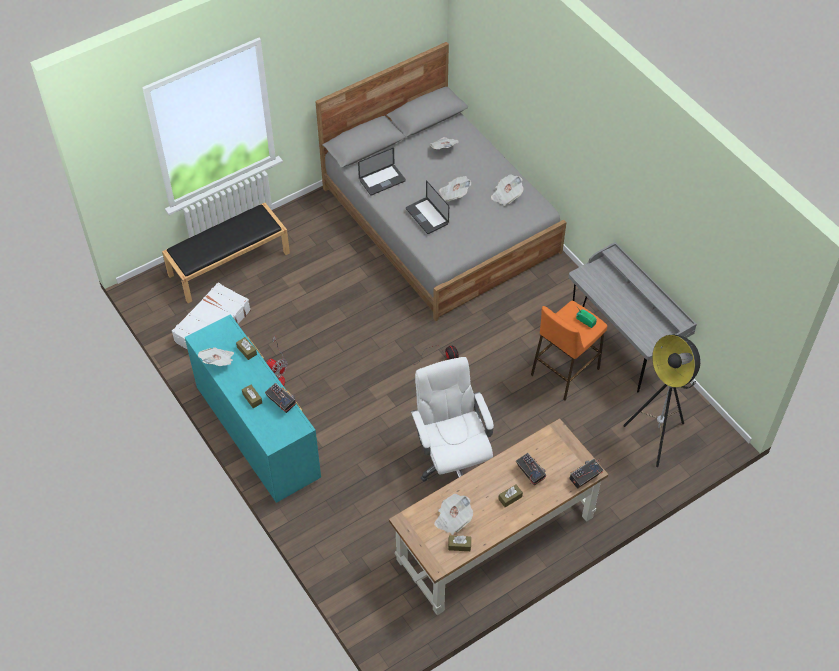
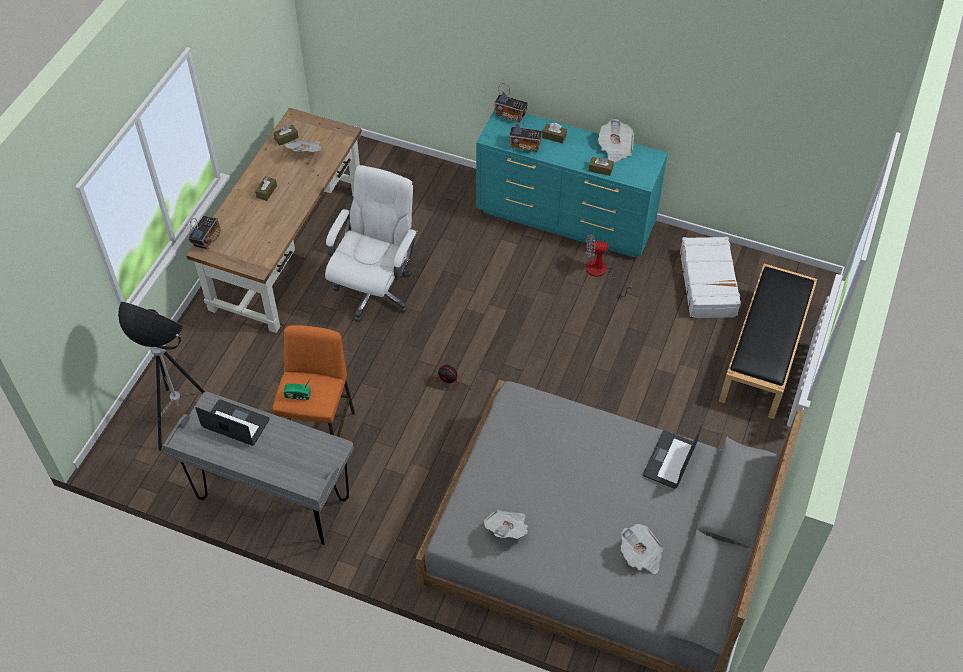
camera: 145 degrees right, 0 degrees up
laptop [406,180,449,234] -> laptop moved to [195,399,270,446]
white office chair [411,357,494,482] -> white office chair turned 105 degrees counterclockwise [325,165,418,322]
newspaper [439,176,471,201] -> none
radio [516,453,546,485] -> radio moved to [494,83,528,122]

